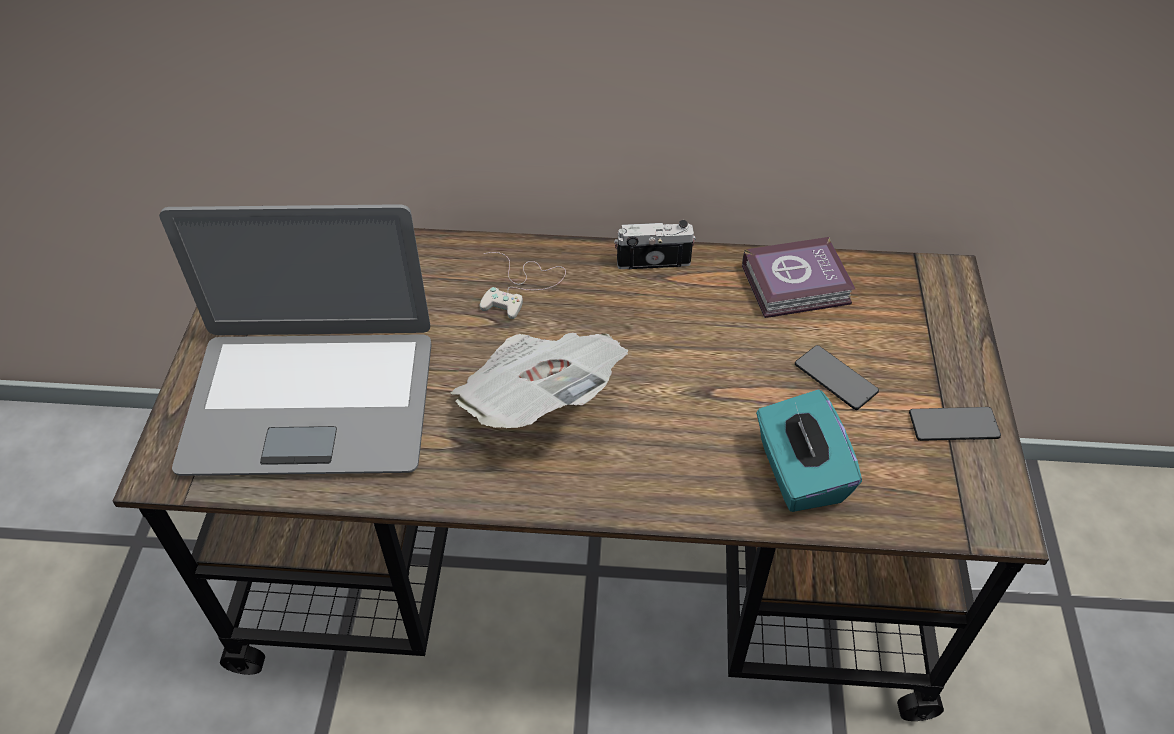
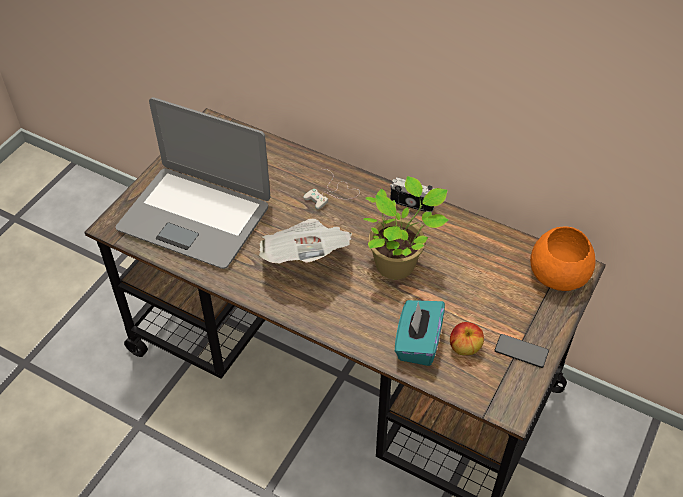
camera: 25 degrees right, 0 degrees up
book [742,237,855,318] -> none
phone [795,345,879,410] -> none
none -> potted plant [363,176,449,279]
none -> apple [450,322,484,355]
none -> orange bowl [530,227,595,291]

